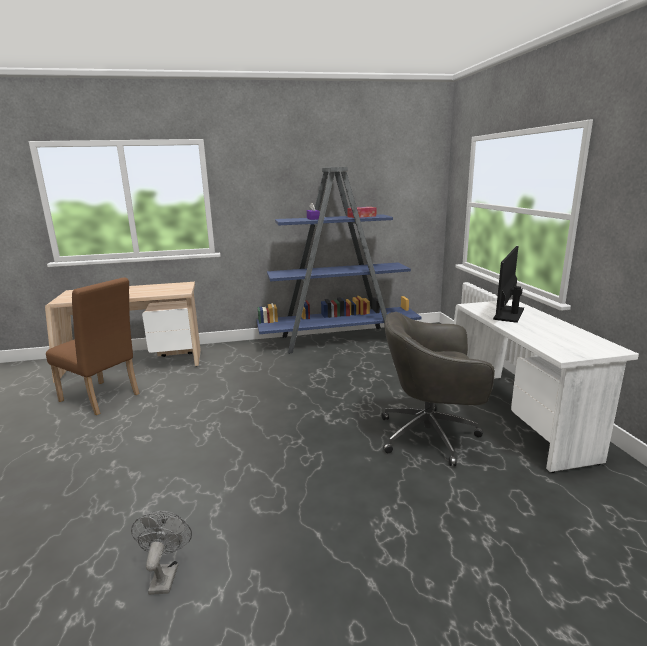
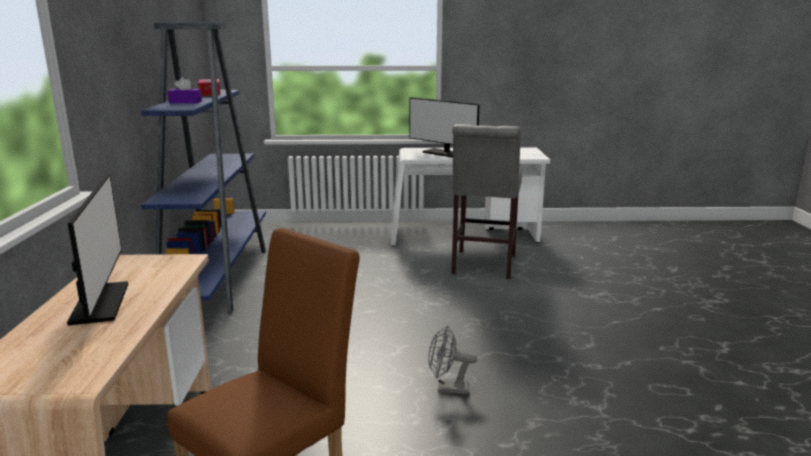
camera: 80 degrees left, 0 degrees up
grey fan [131,511,192,595] -> grey fan moved to [428,326,477,394]
grey office chair [381,312,495,466] -> grey stool [451,124,522,279]
none -> monitor [67,174,128,326]

